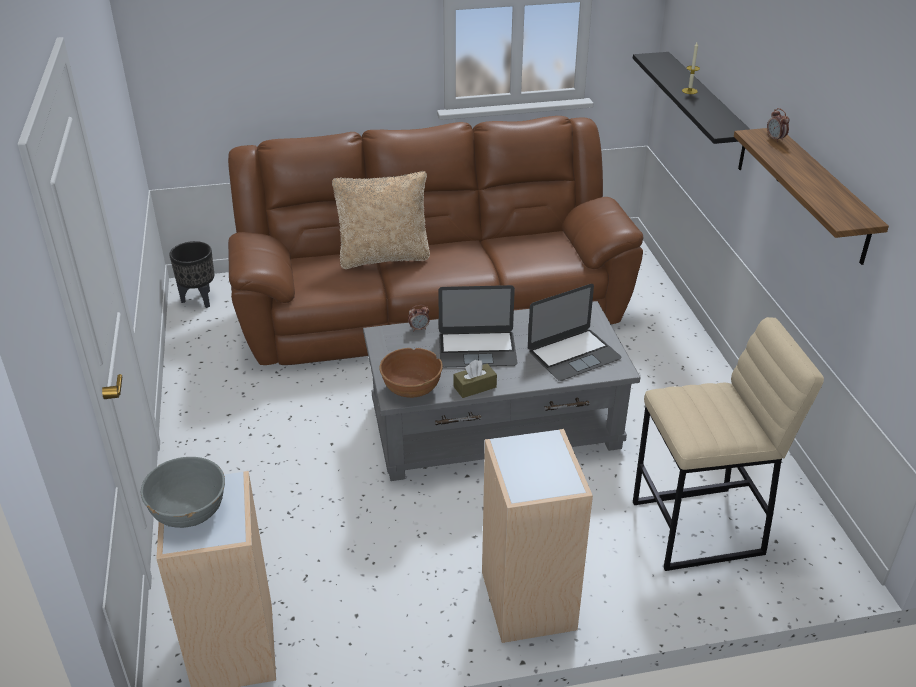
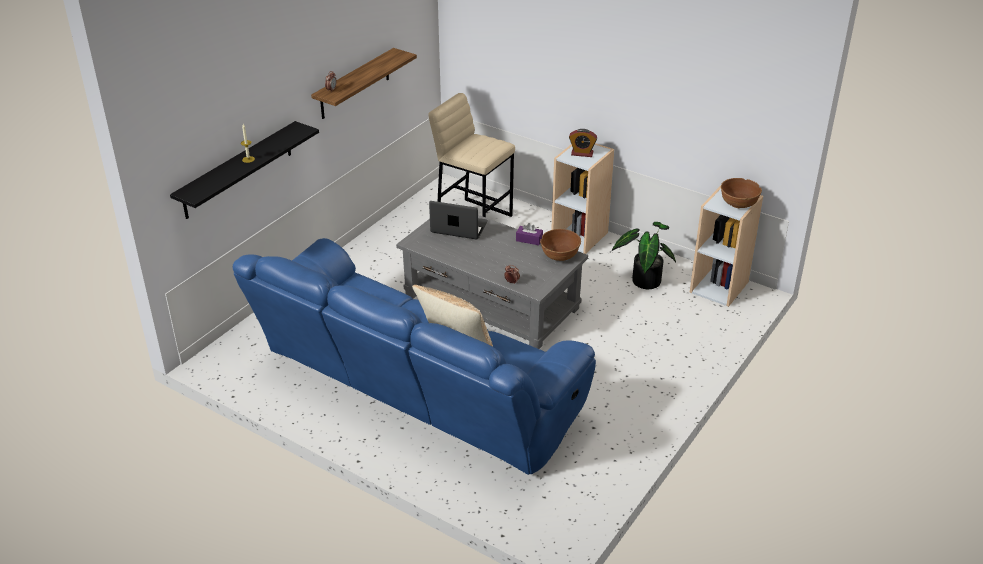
camera: 135 degrees left, 0 degrees up
grey bowl [141,457,225,528] -> brown bowl [721,178,762,208]
black planter [169,241,214,308] -> none
brown sofa [228,116,644,365] -> blue sofa [233,238,596,475]
laptop [438,285,517,367] -> none
brown tissue box [454,360,497,398] -> purple tissue box [516,223,543,245]
none -> alarm clock [569,129,597,157]
none -> potted plant [612,222,676,289]

